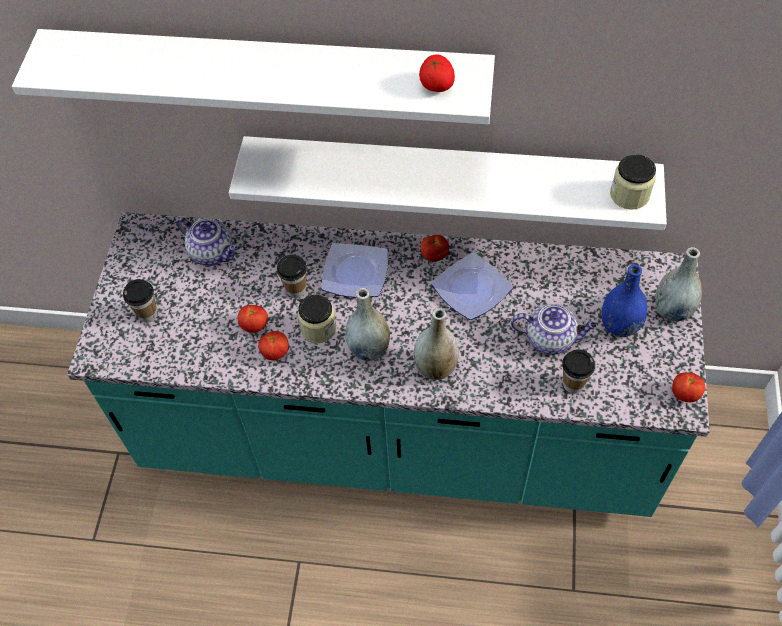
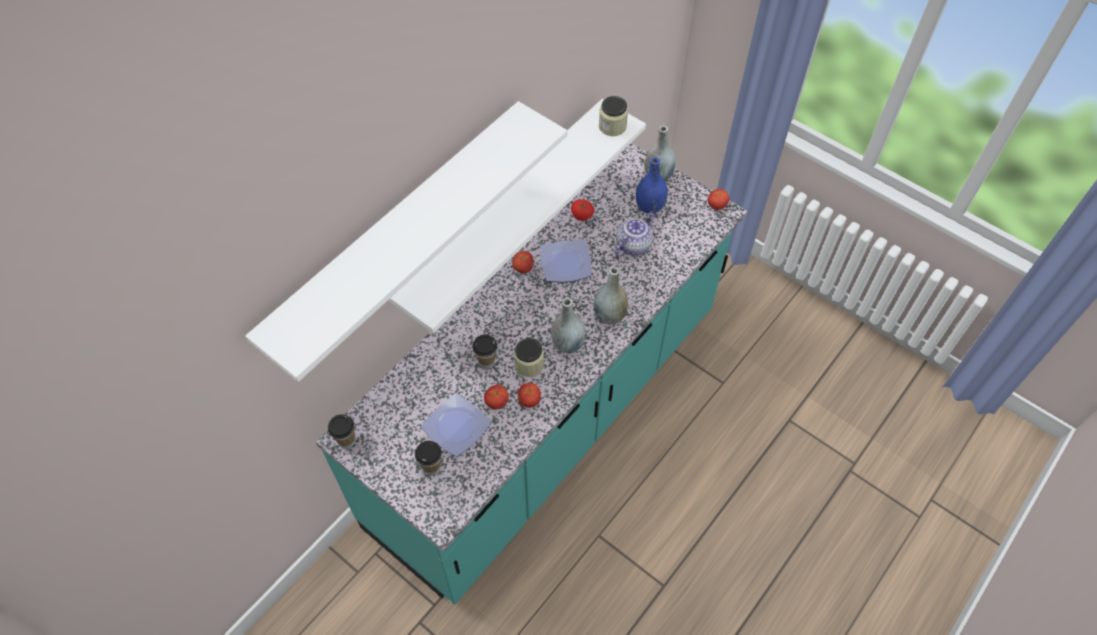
camera: 60 degrees left, 0 degrees up
teapot [176,217,238,266] -> none
plate [321,243,388,297] -> plate moved to [421,393,491,457]
tomato [419,54,455,92] -> tomato moved to [571,199,595,221]
cup [562,349,595,394] -> cup moved to [328,414,355,449]

